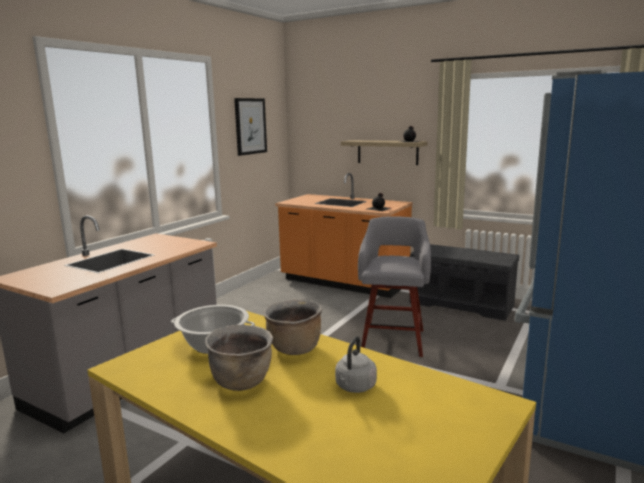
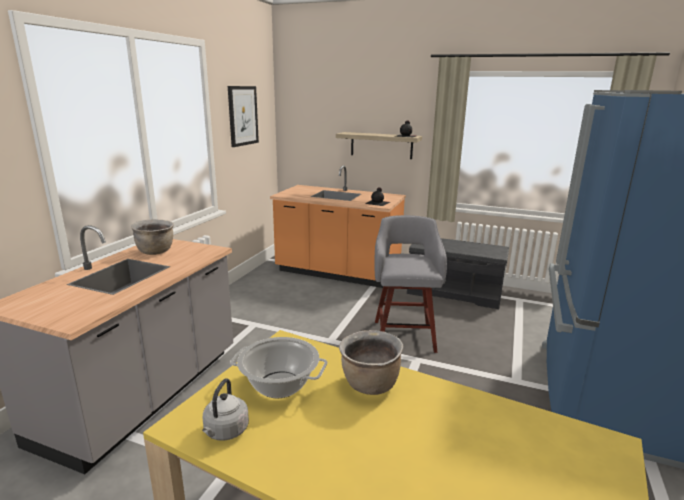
camera: 10 degrees left, 5 degrees up
brown cooking pot [205,324,273,391] -> brown cooking pot moved to [131,219,174,255]
grey kettle [335,336,377,393] -> grey kettle moved to [202,378,249,441]

